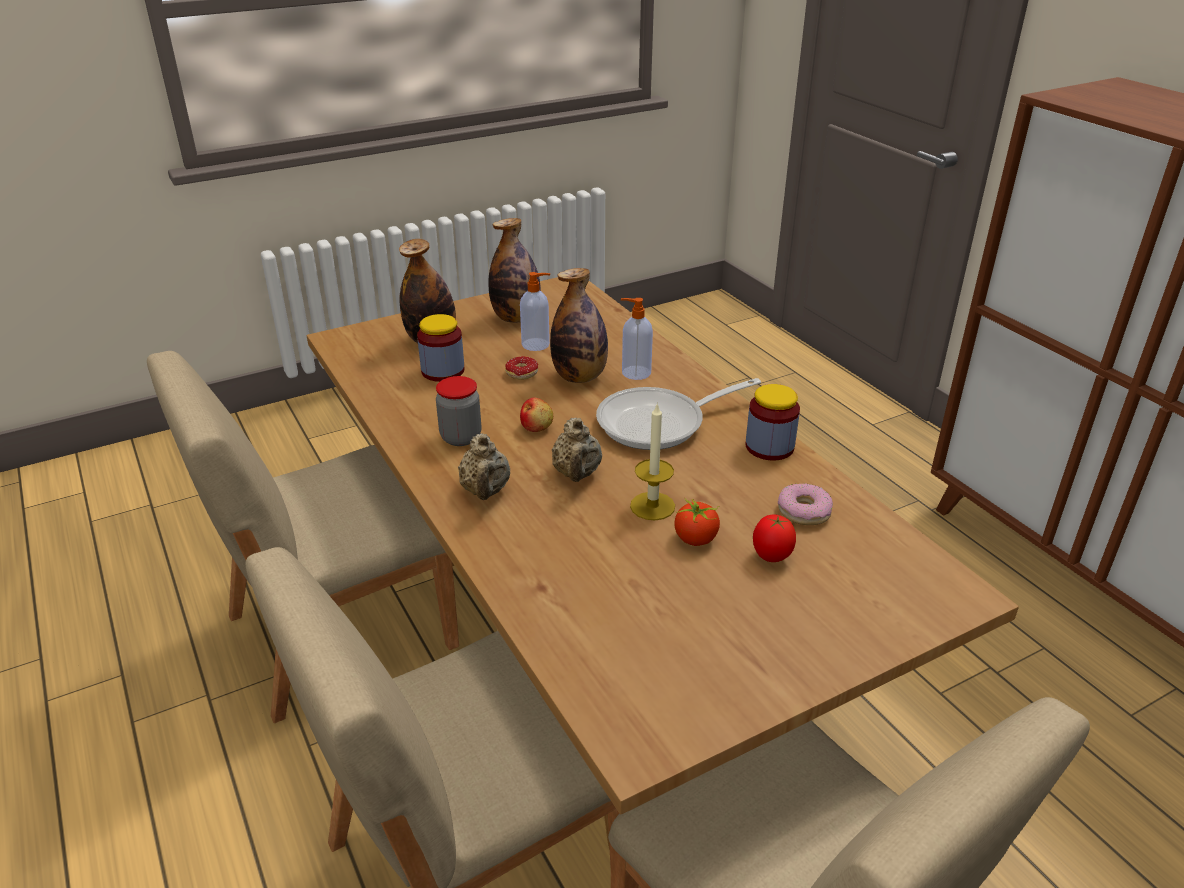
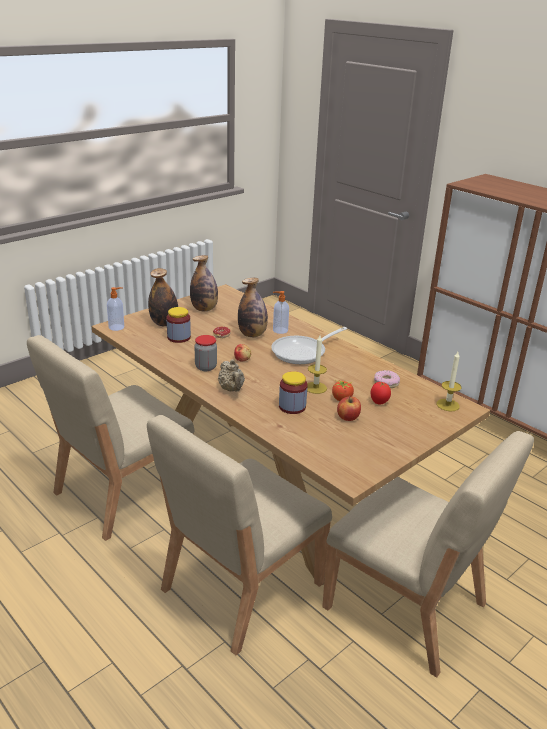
camera: 15 degrees left, 5 degrees down
soap dispenser [520,272,550,351] -> soap dispenser moved to [107,287,124,331]
beige teapot [552,418,602,482] -> none
jar [746,384,800,460] -> jar moved to [279,371,308,414]
none -> apple [337,396,361,421]
none -> candle [437,352,462,411]

